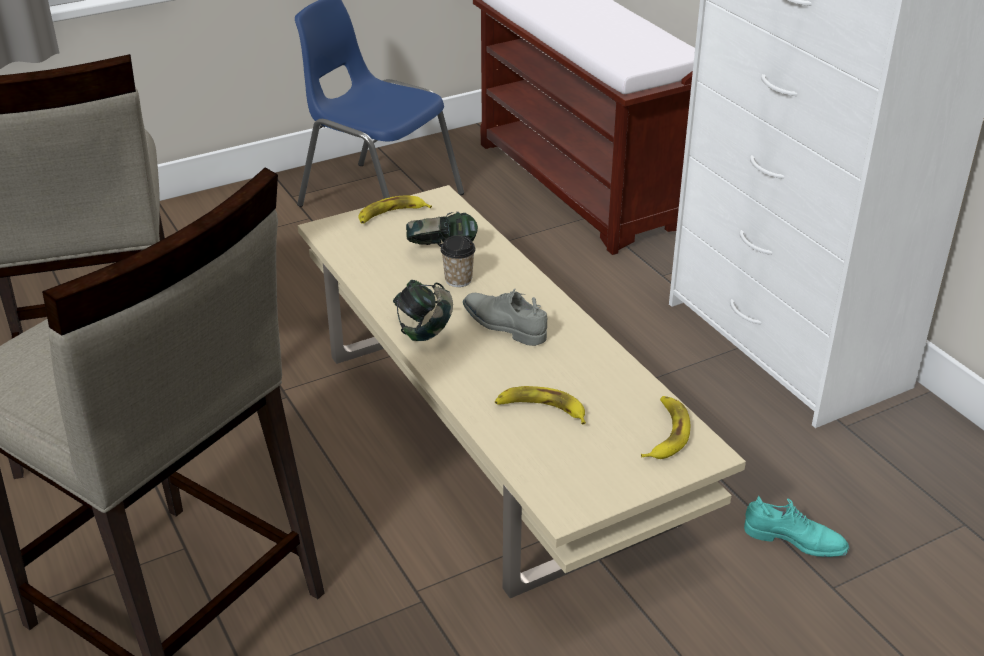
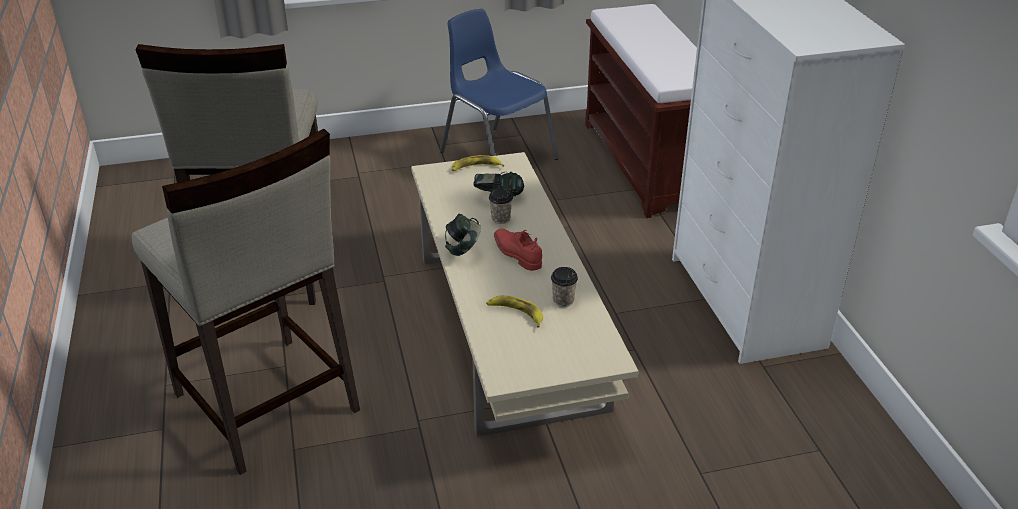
camera: 15 degrees right, 0 degrees up
grey shoe [463,289,547,346] -> red shoe [494,229,542,271]
banana [641,396,690,459] -> none
turquoise shoe [744,496,849,557] -> none
none -> cup [551,267,578,307]

